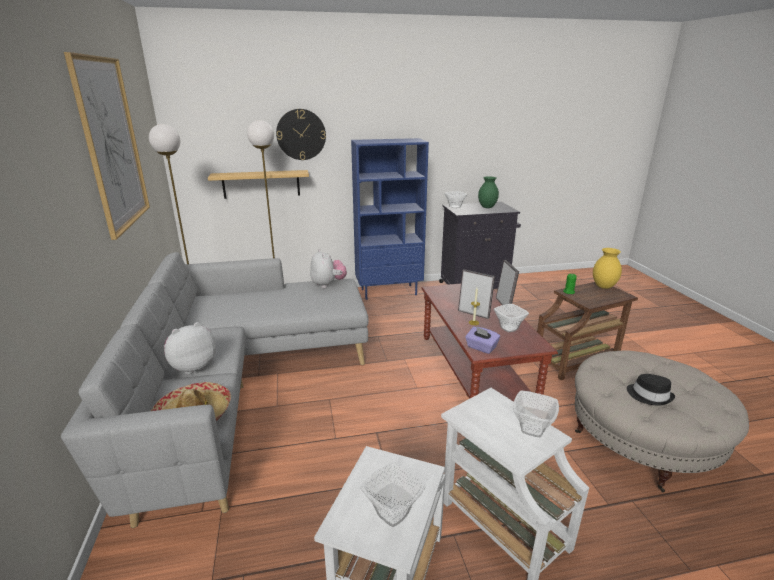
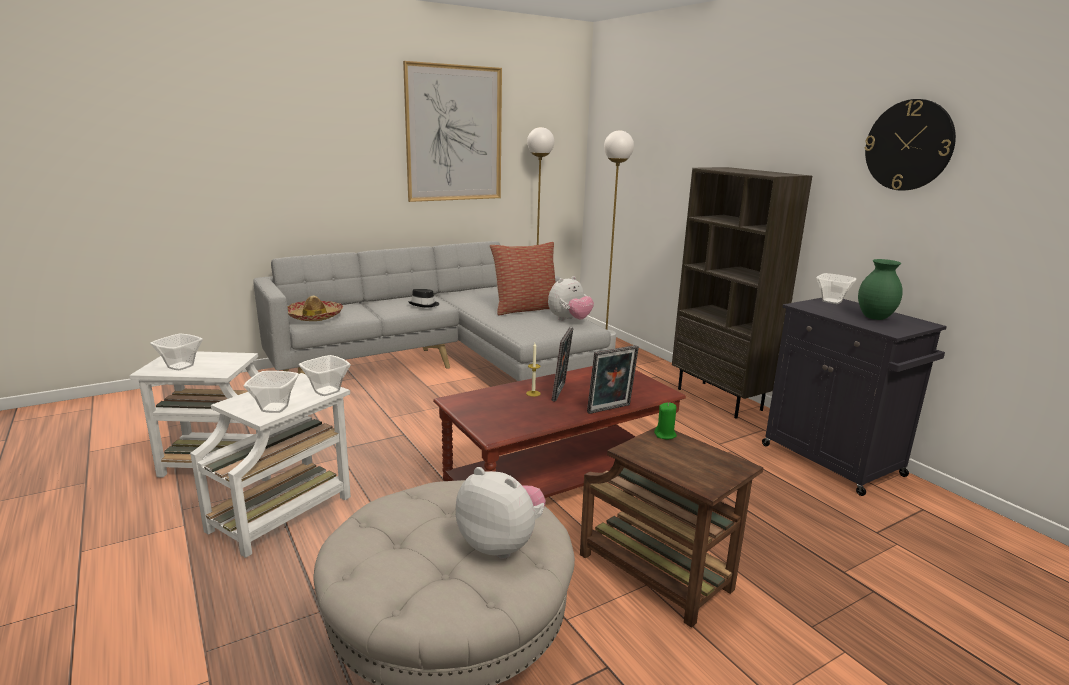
camera: 70 degrees right, 5 degrees down
plush toy [164,322,216,374] -> plush toy moved to [456,467,546,559]
shelf [208,170,309,199] -> none
wall clock [276,109,326,160] -> wall clock moved to [864,99,956,191]
blue bookcase [351,138,429,300] -> brown bookcase [672,167,812,419]
purple tissue box [465,327,500,354] -> none
bowl [494,304,529,332] -> bowl moved to [299,355,351,396]
yellow vase [593,248,622,289] -> none
black hat [627,374,675,406] -> black hat moved to [408,289,439,308]
none -> pillow [490,242,556,316]

